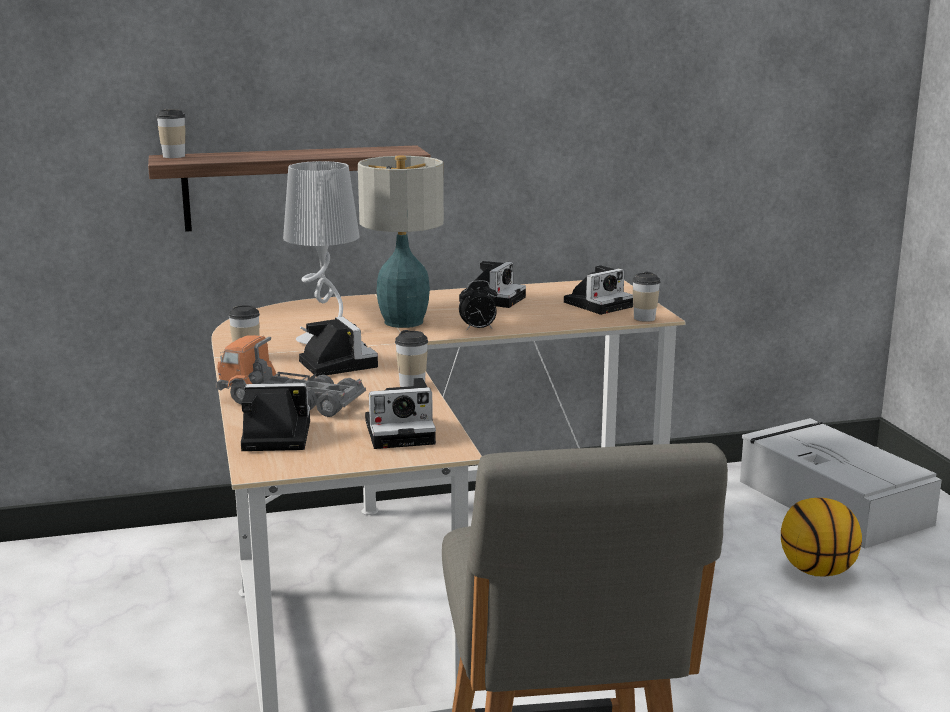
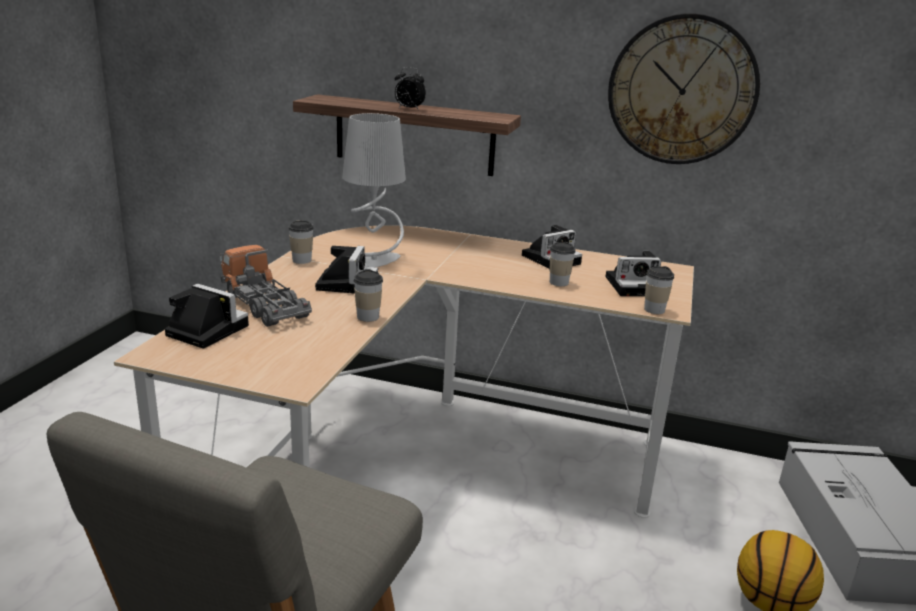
camera: 30 degrees right, 5 degrees up
cup [156,109,185,158] -> cup moved to [549,242,576,286]
table lamp [358,155,444,328] -> none
camera [365,378,436,449] -> none
alarm clock [459,280,497,331] -> alarm clock moved to [395,67,426,109]
none -> wall clock [608,13,760,164]

